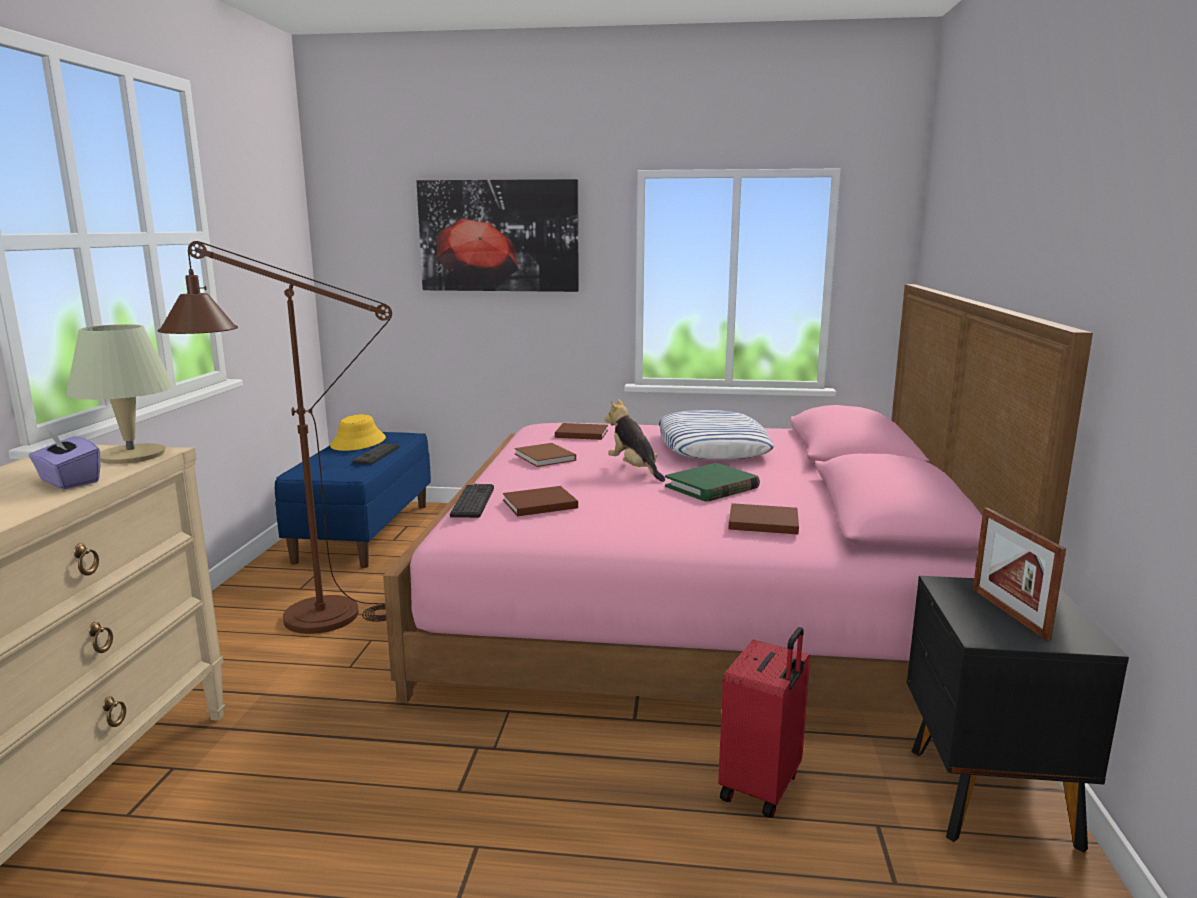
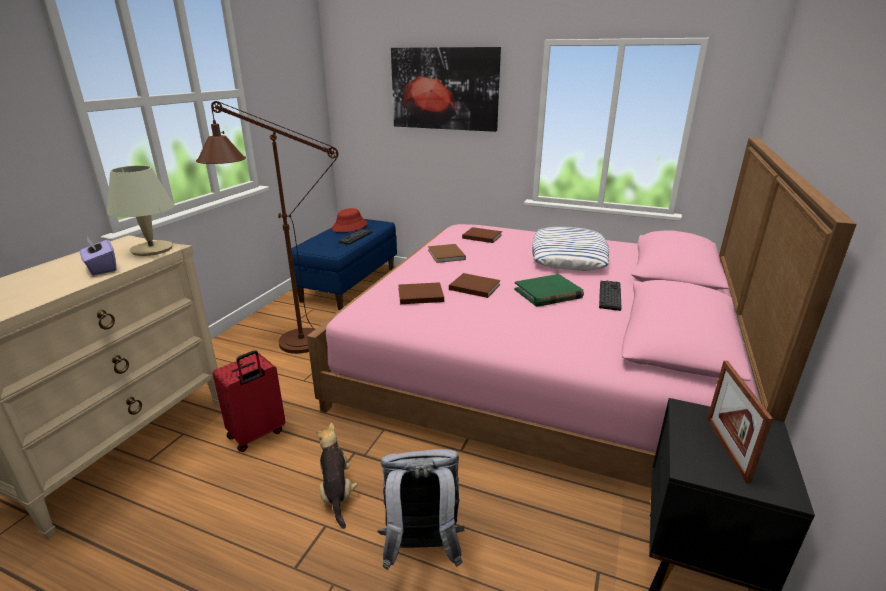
camera: 15 degrees right, 10 degrees up
yellow hat [330,414,386,451] -> red hat [332,208,368,233]
keyboard [450,484,494,518] -> keyboard moved to [599,281,621,311]
plush toy [605,399,665,482] -> plush toy moved to [316,423,358,529]
red suitcase [718,627,810,818] -> red suitcase moved to [213,350,286,452]
brown book [728,503,799,535] -> brown book moved to [449,273,501,298]
none -> grey backpack [377,449,464,570]

